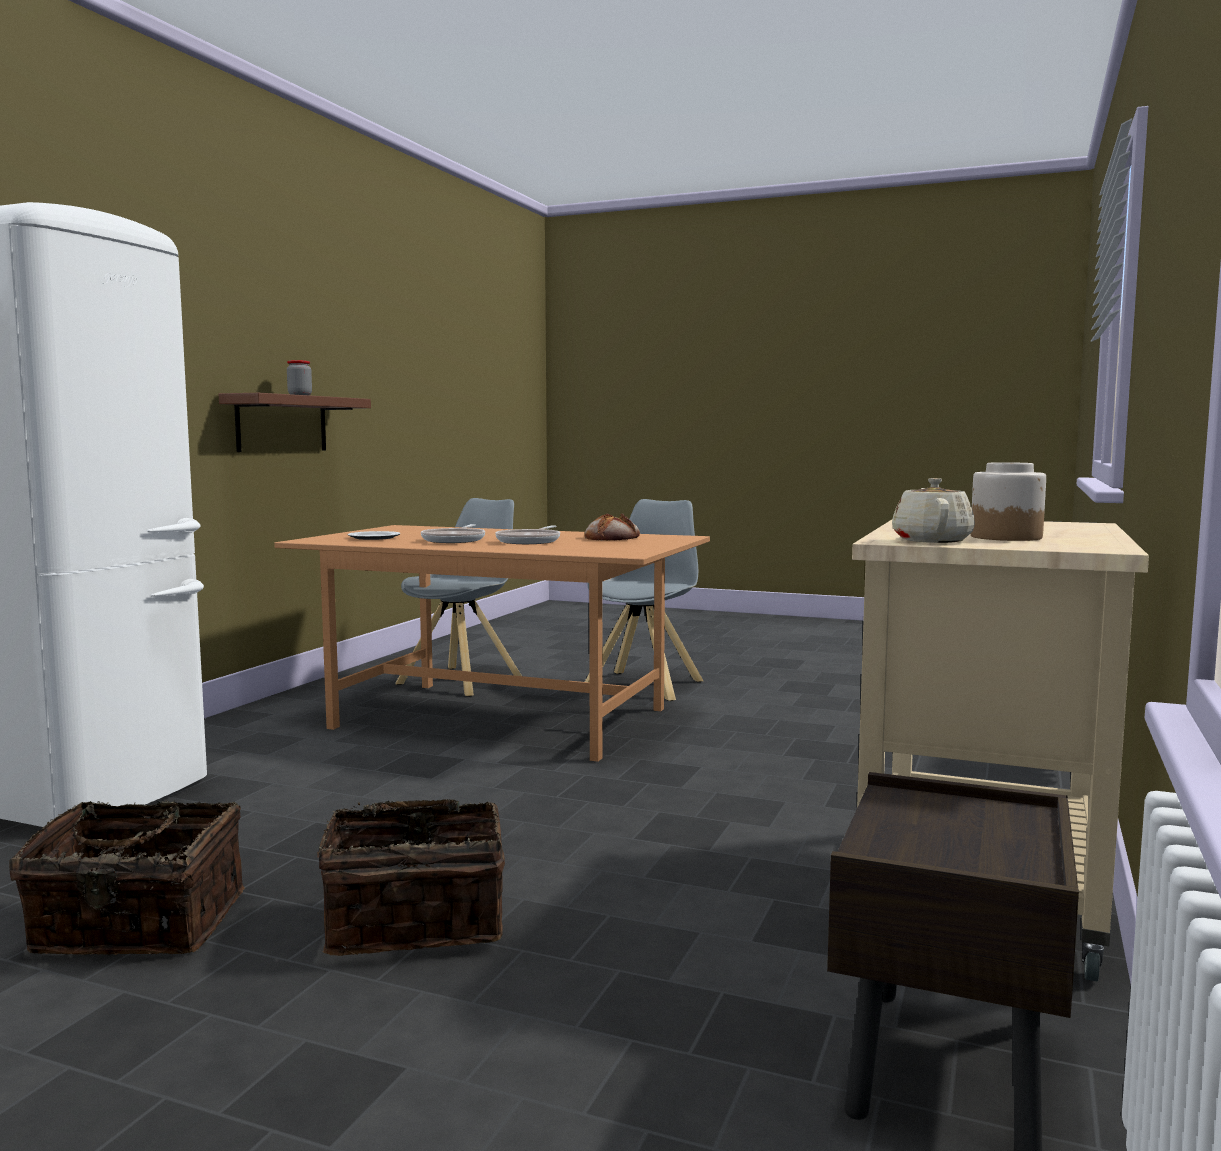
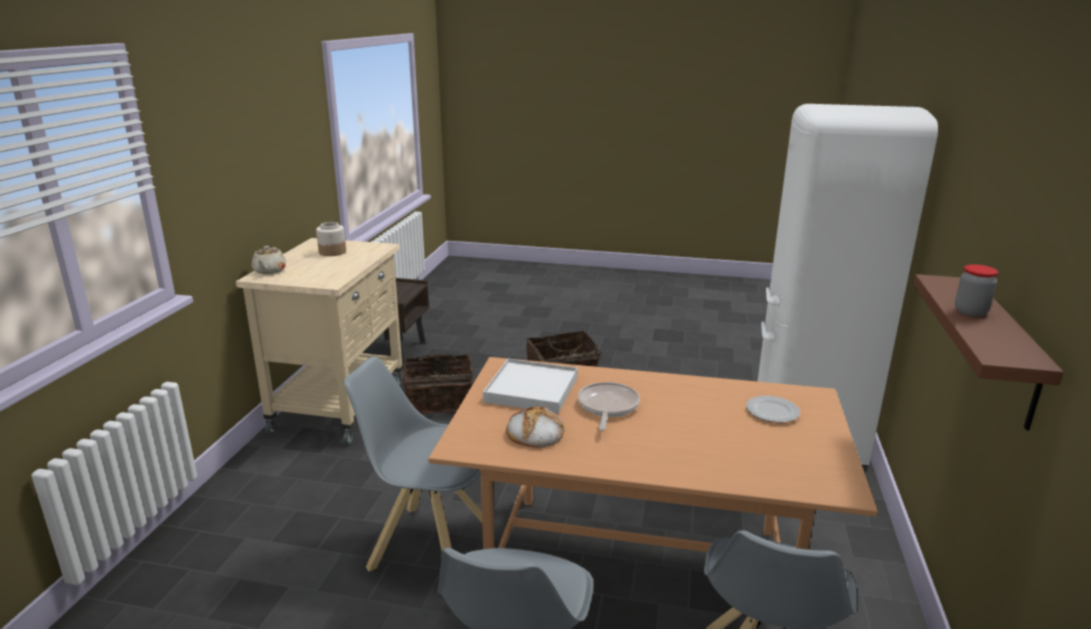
camera: 170 degrees right, 15 degrees up
basket [9,800,246,955] -> basket moved to [403,353,474,414]
frying pan [421,524,485,543] -> none
beige teapot [892,478,975,543] -> beige teapot moved to [252,246,286,274]
none -> grey chair [344,357,482,571]
none -> white tray [483,359,578,414]

